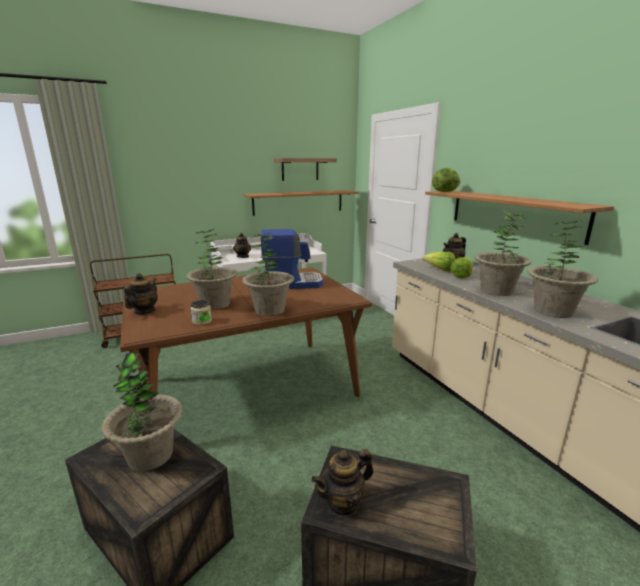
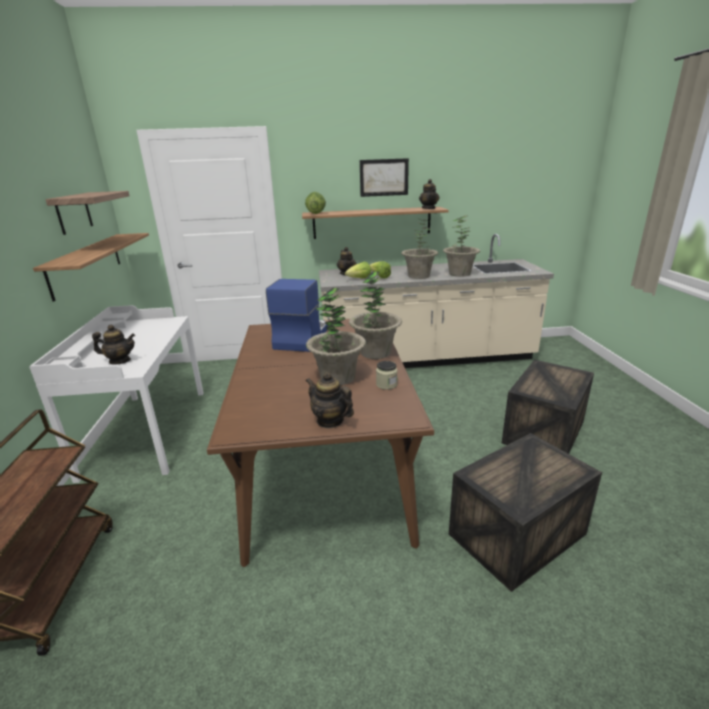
camera: 70 degrees left, 5 degrees up
potted plant [101,353,183,471] -> none
teapot [311,449,373,517] -> teapot moved to [419,179,439,209]
none -> picture [360,158,409,197]

